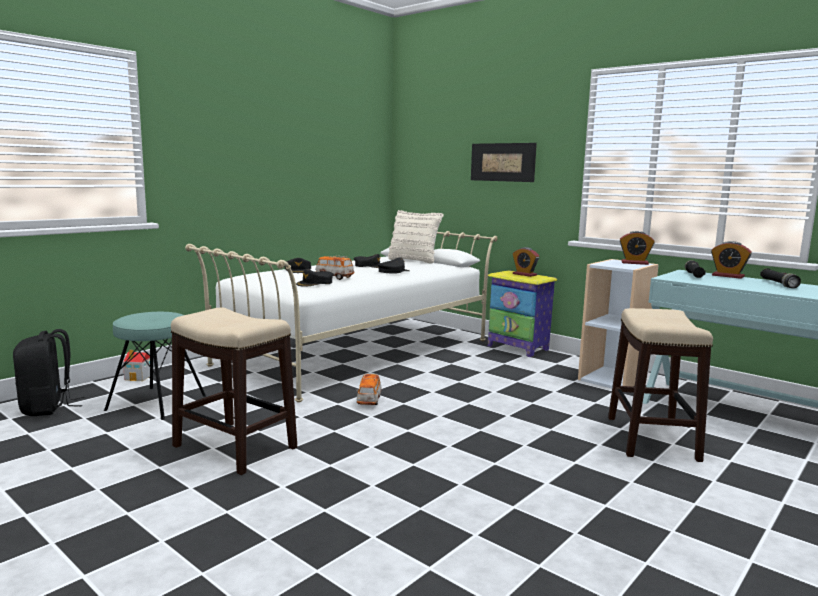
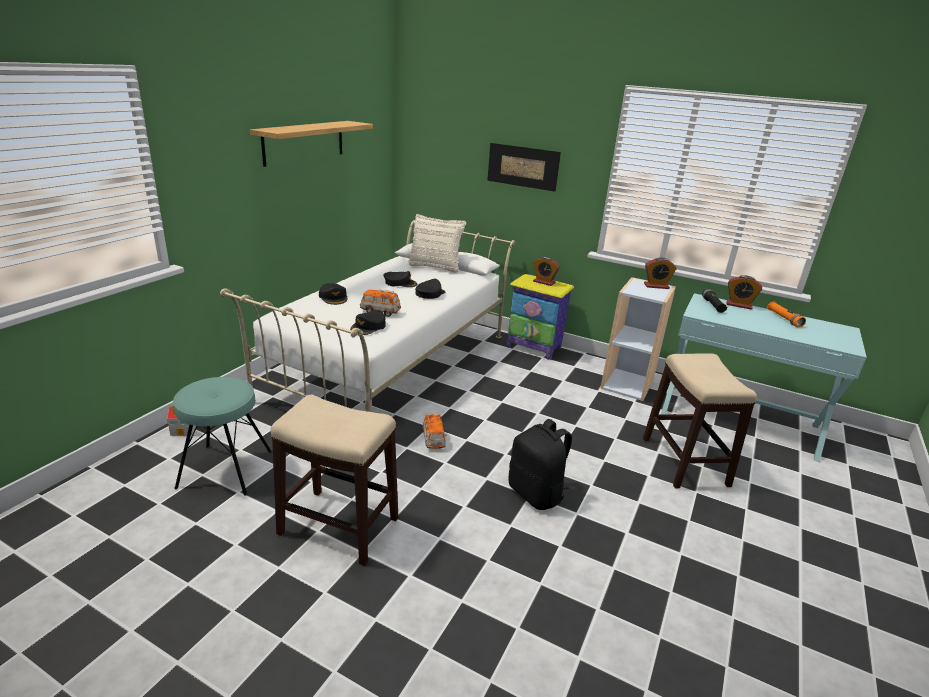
camera: 15 degrees left, 15 degrees up
black backpack [13,329,85,416] -> black backpack moved to [509,419,572,510]
black flashlight [760,268,801,288] -> orange flashlight [767,301,806,328]
none -> shelf [250,121,373,167]

